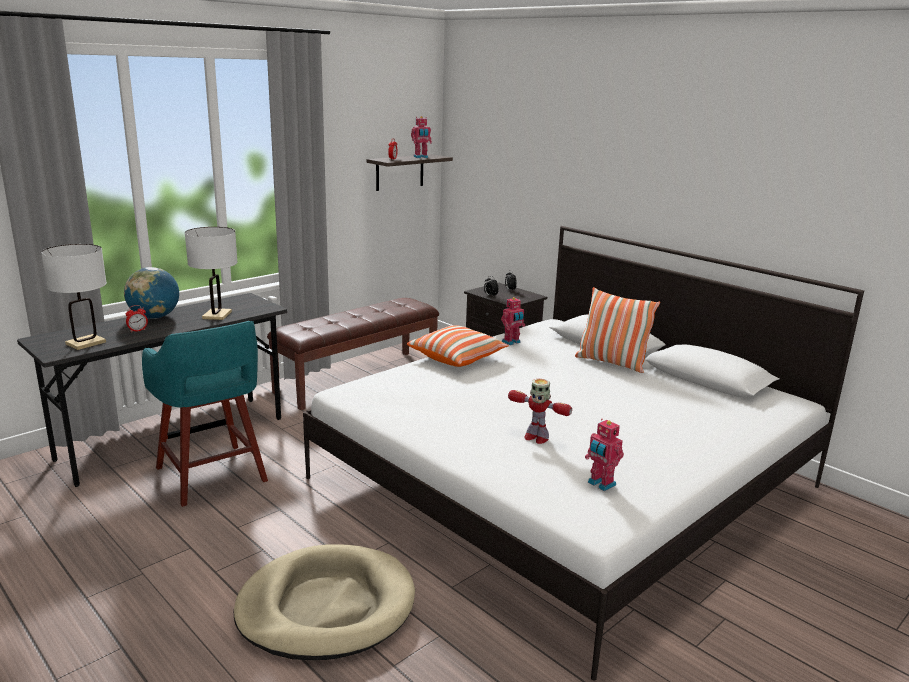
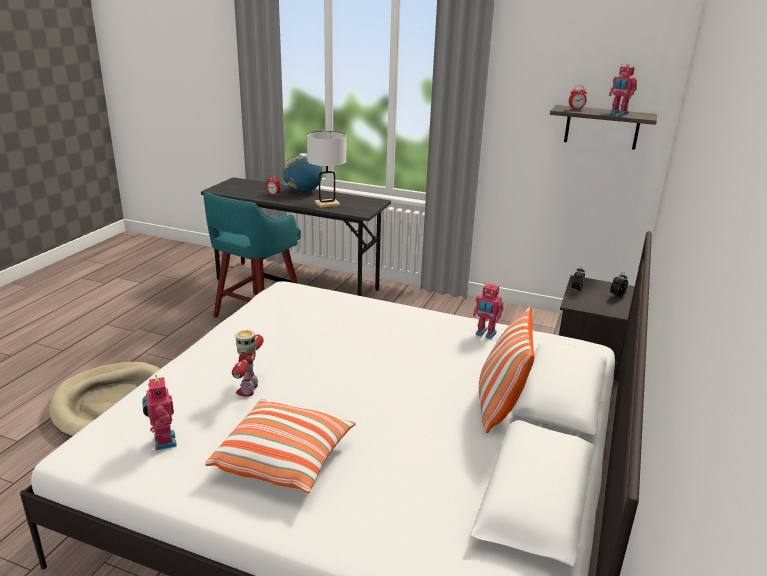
camera: 65 degrees right, 5 degrees up
white table lamp [41,244,107,350] -> none
brown bench [267,298,439,410] -> none
pillow [407,325,509,367] -> pillow moved to [205,399,356,493]
toy robot [585,419,624,491] -> toy robot turned 45 degrees counterclockwise [142,375,177,450]

